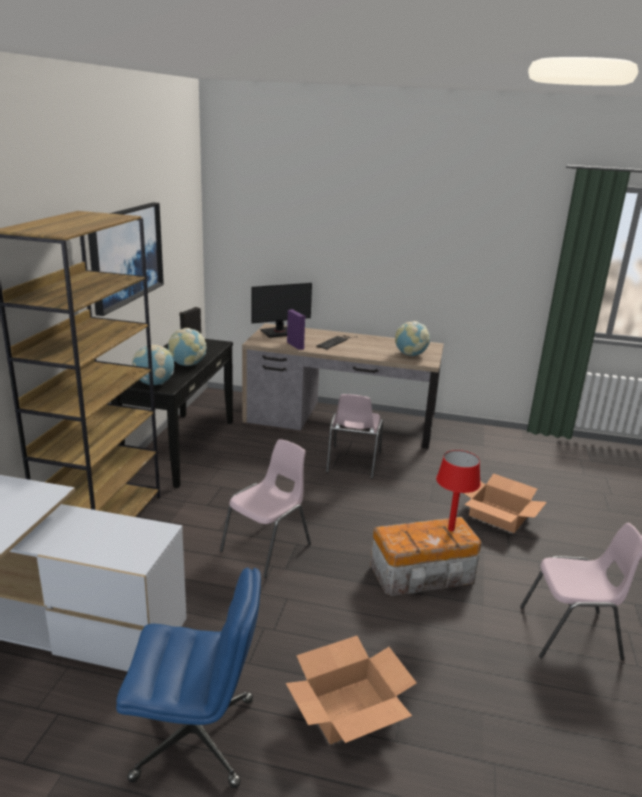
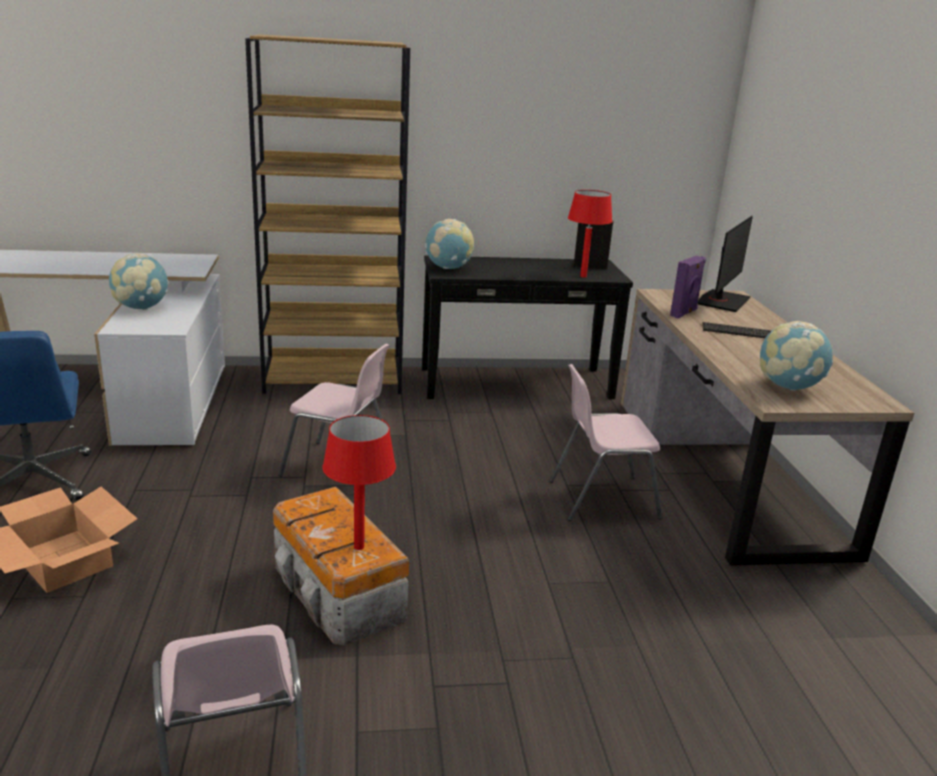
camera: 70 degrees right, 0 degrees up
picture [88,202,164,316] -> none
globe [168,328,207,366] -> globe moved to [109,253,169,310]
monitor [252,283,312,338] -> monitor turned 105 degrees counterclockwise [698,216,753,312]
cardboard box [464,473,547,533] -> none
none -> red table lamp [568,190,612,277]

